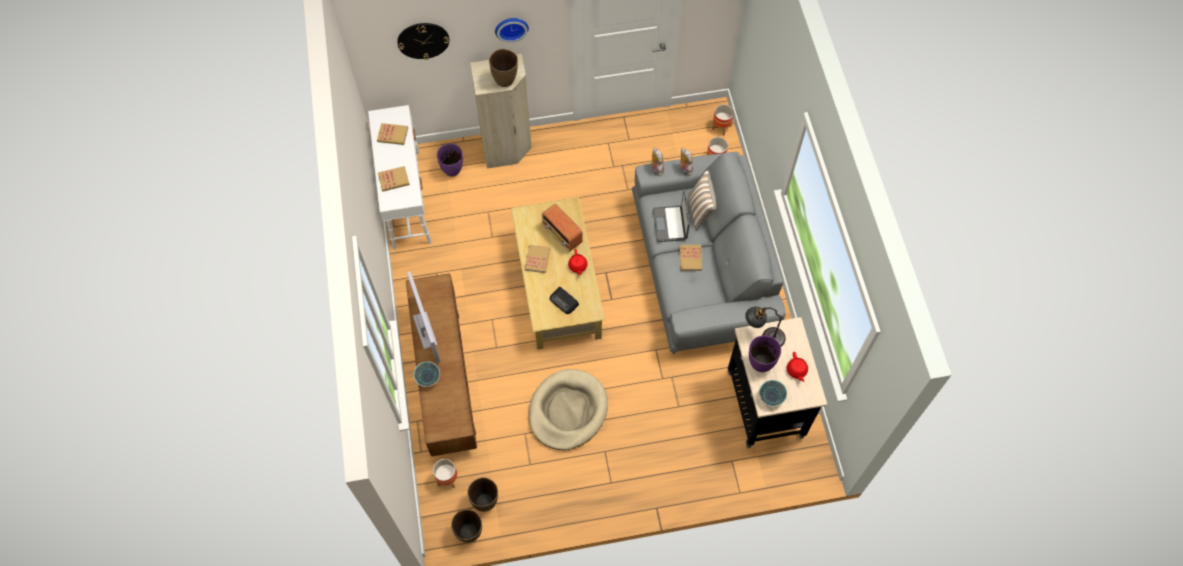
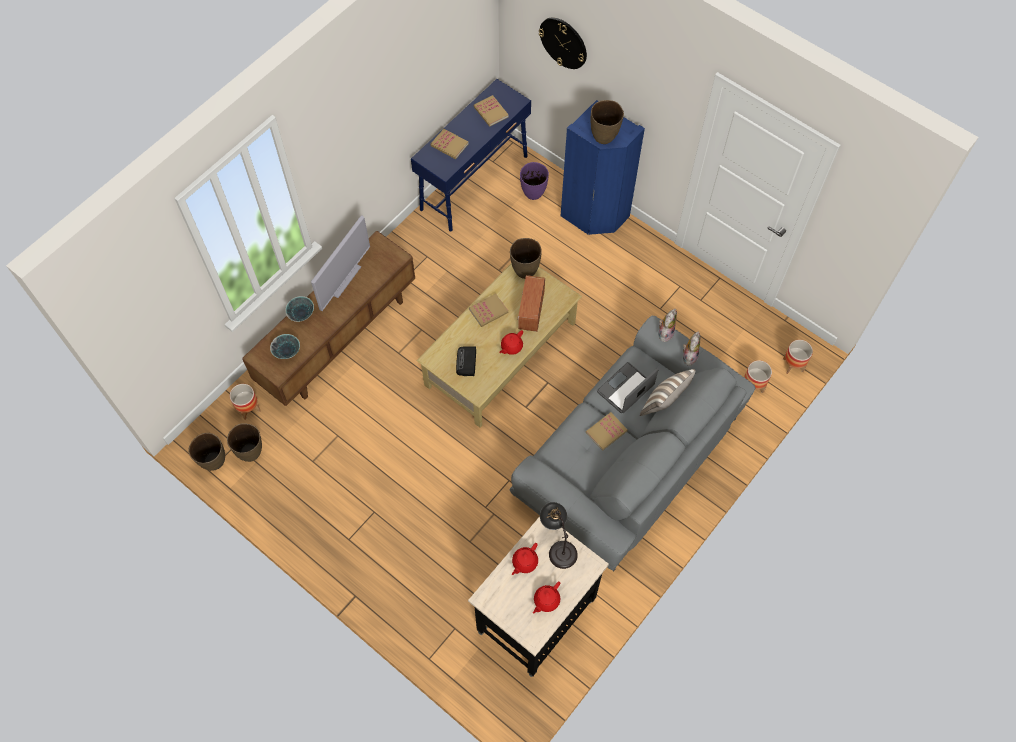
camera: 50 degrees right, 0 degrees up
white console table [368,105,432,249] -> blue console table [411,79,531,232]
beige cabinet [470,54,532,169] -> blue cabinet [561,100,645,235]
wall clock [495,18,529,43] -> none
beige dog bed [529,369,608,450] -> none
purple vase [749,335,781,372] -> red teapot [512,543,538,575]
bowl [759,380,787,406] -> bowl moved to [270,334,300,359]
none -> brown vase [510,238,542,279]

